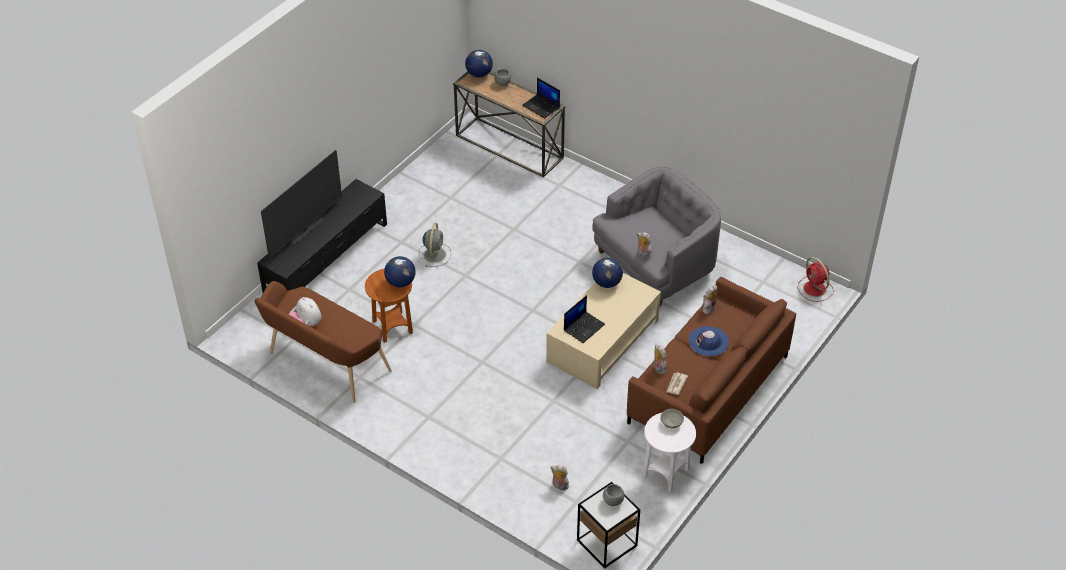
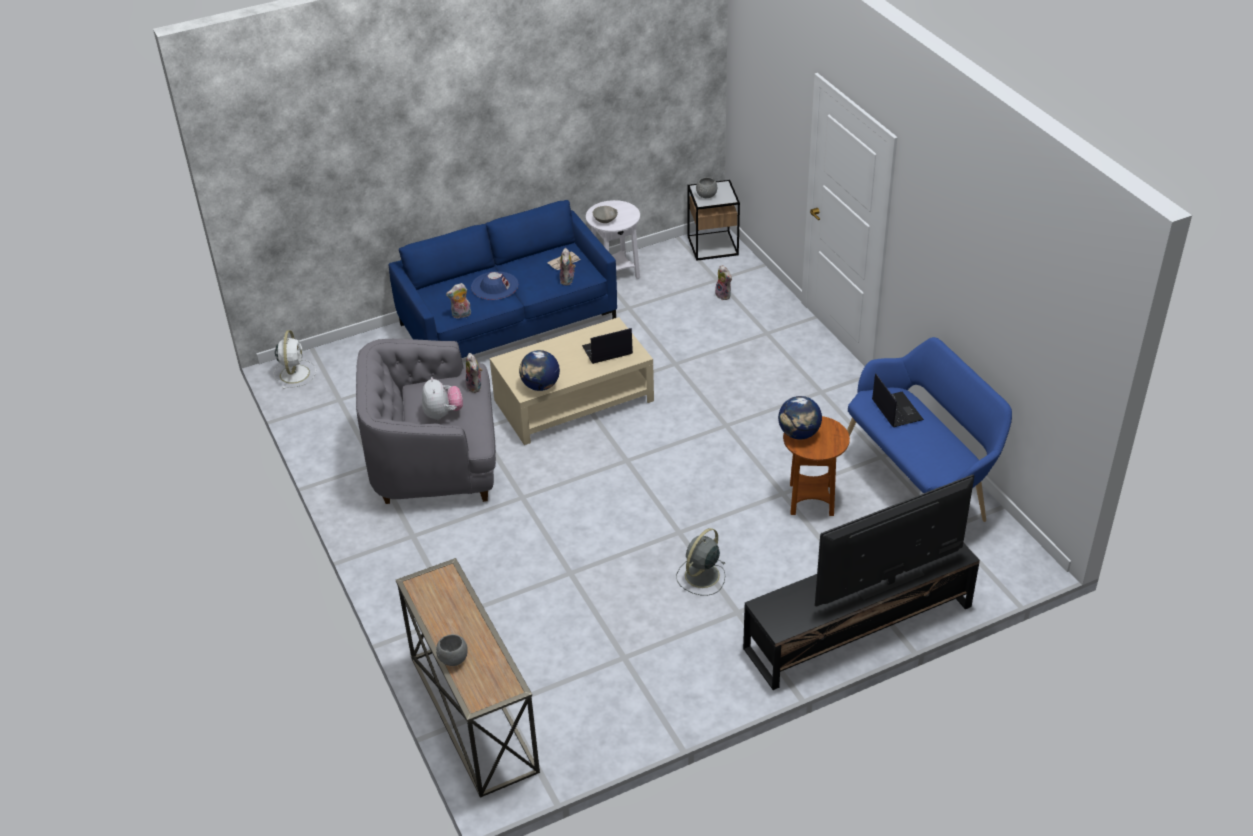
camera: 150 degrees left, 5 degrees down
brown bench [254,281,392,403] -> blue bench [847,337,1012,522]
plush toy [289,297,322,326] -> plush toy moved to [422,377,463,420]
globe [465,50,493,77] -> none
laptop [522,77,560,119] -> laptop moved to [872,373,924,427]
brown sofa [627,277,796,464] -> blue sofa [389,200,617,358]
red fan [798,257,833,302] -> white fan [273,330,316,389]

